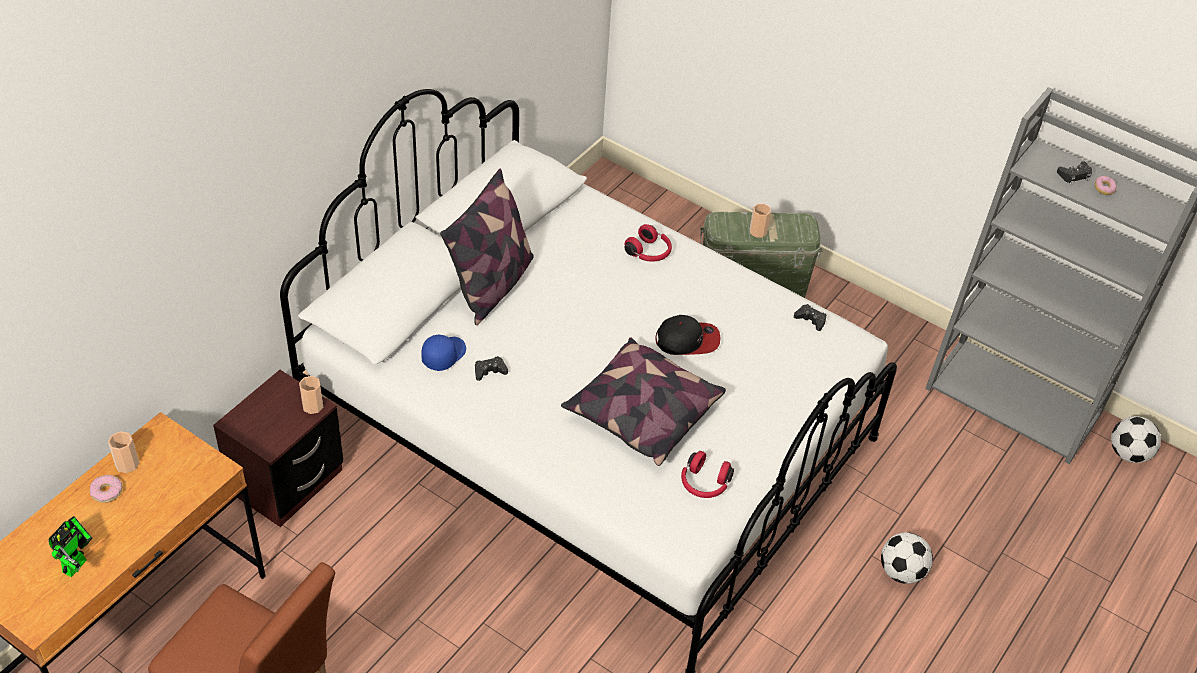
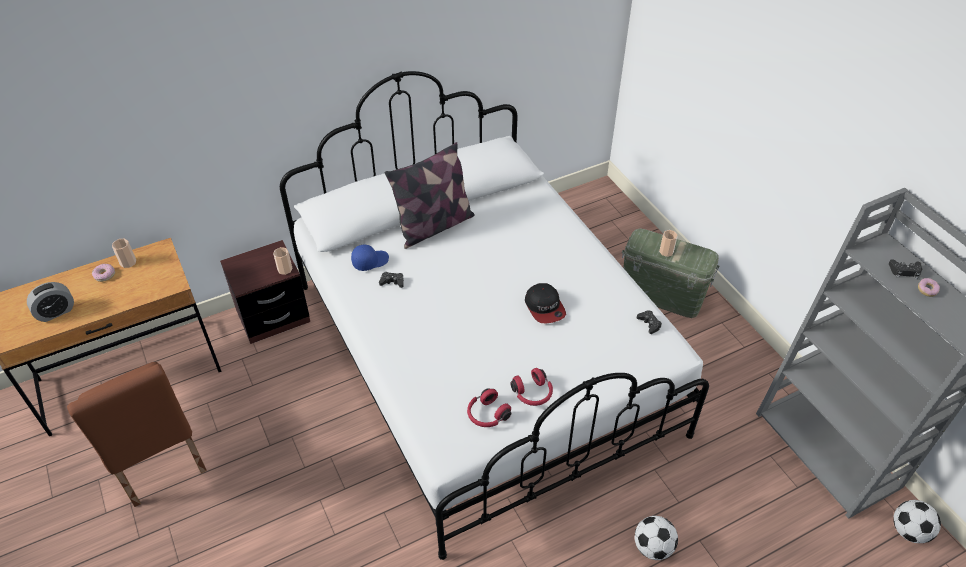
camera: 30 degrees right, 0 degrees up
toy robot [48,516,92,577] -> alarm clock [27,282,74,322]
pillow [561,337,726,466] -> none
red headphones [625,224,672,262] -> red headphones moved to [510,368,553,406]
cap [656,315,720,355] -> cap turned 45 degrees clockwise [525,283,566,323]

